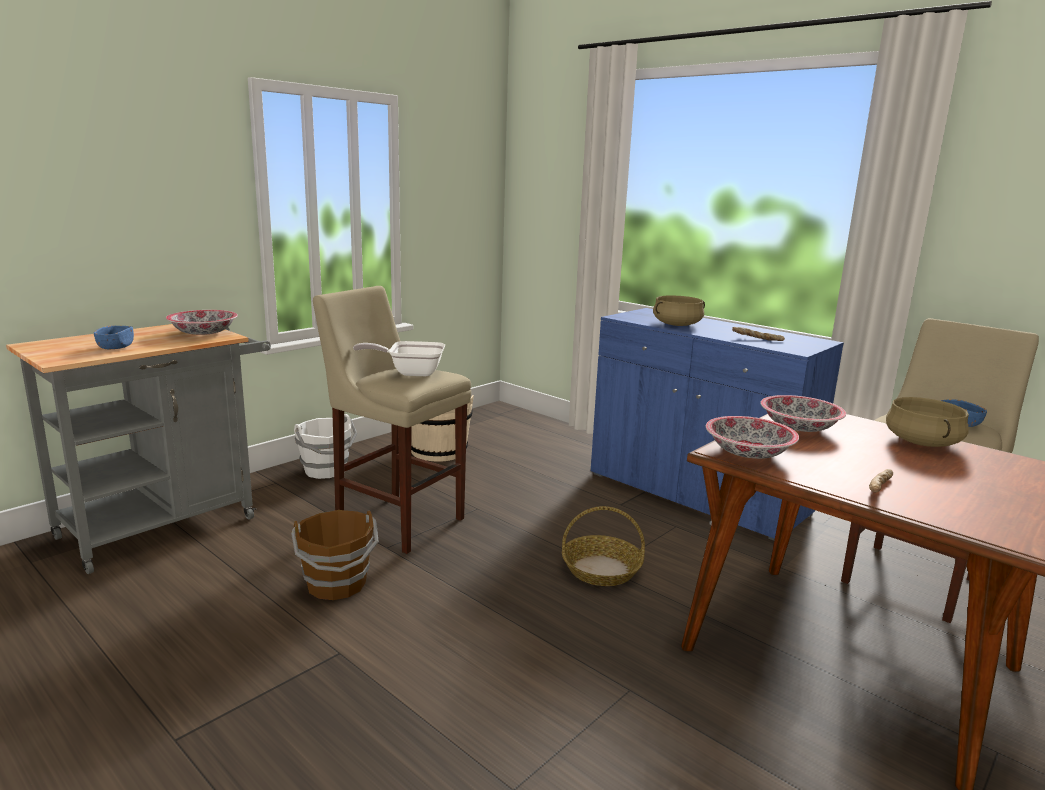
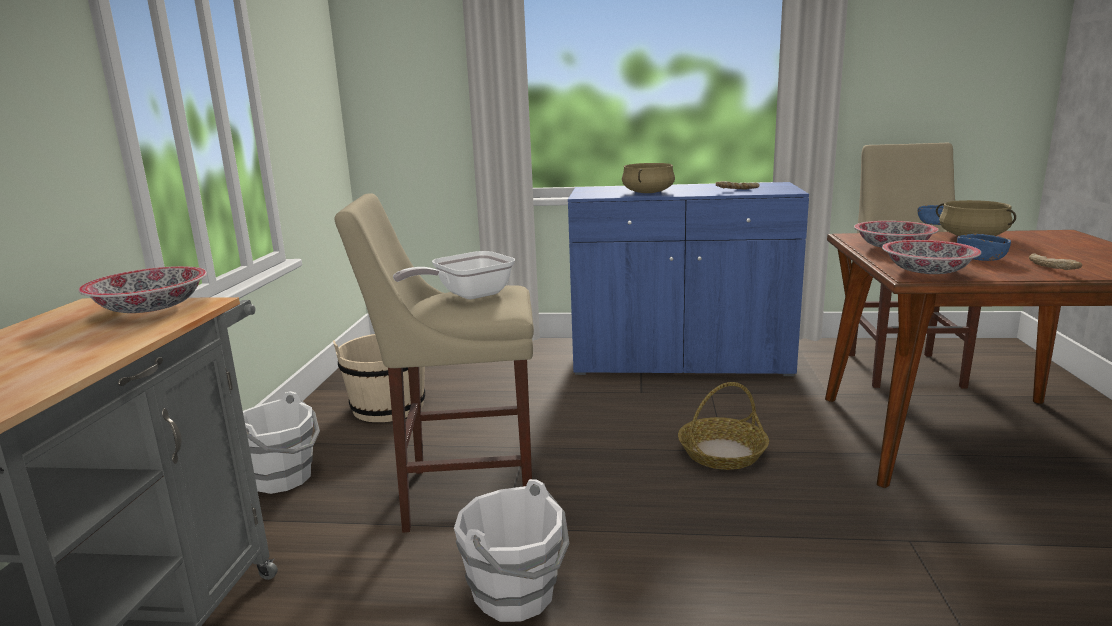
camera: 35 degrees left, 0 degrees up
blue bowl [94,326,134,349] -> blue bowl moved to [957,234,1011,261]
brown bucket [291,510,379,600] -> white bucket [454,479,569,622]

